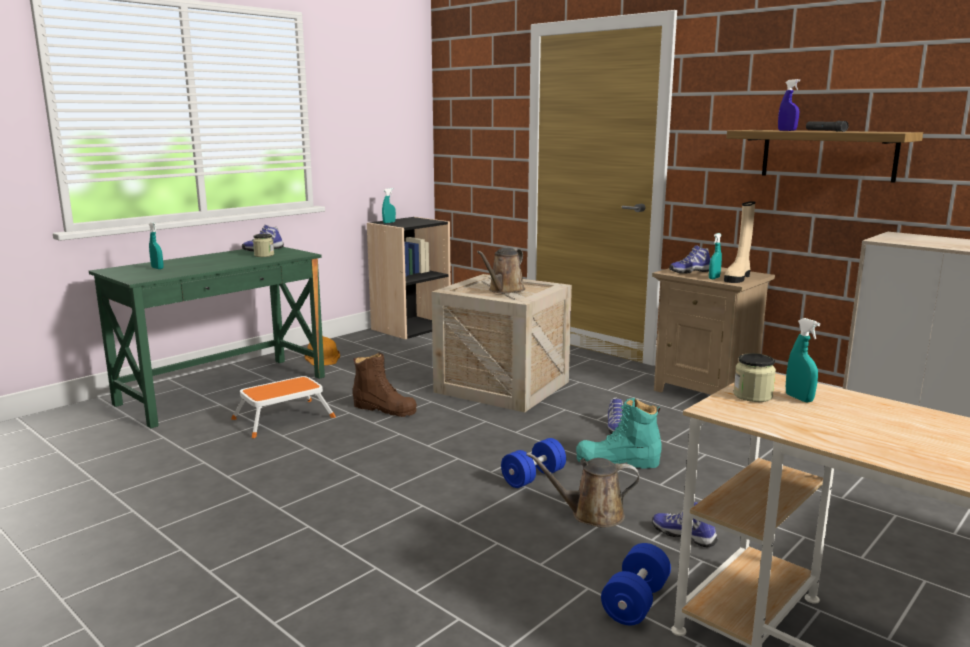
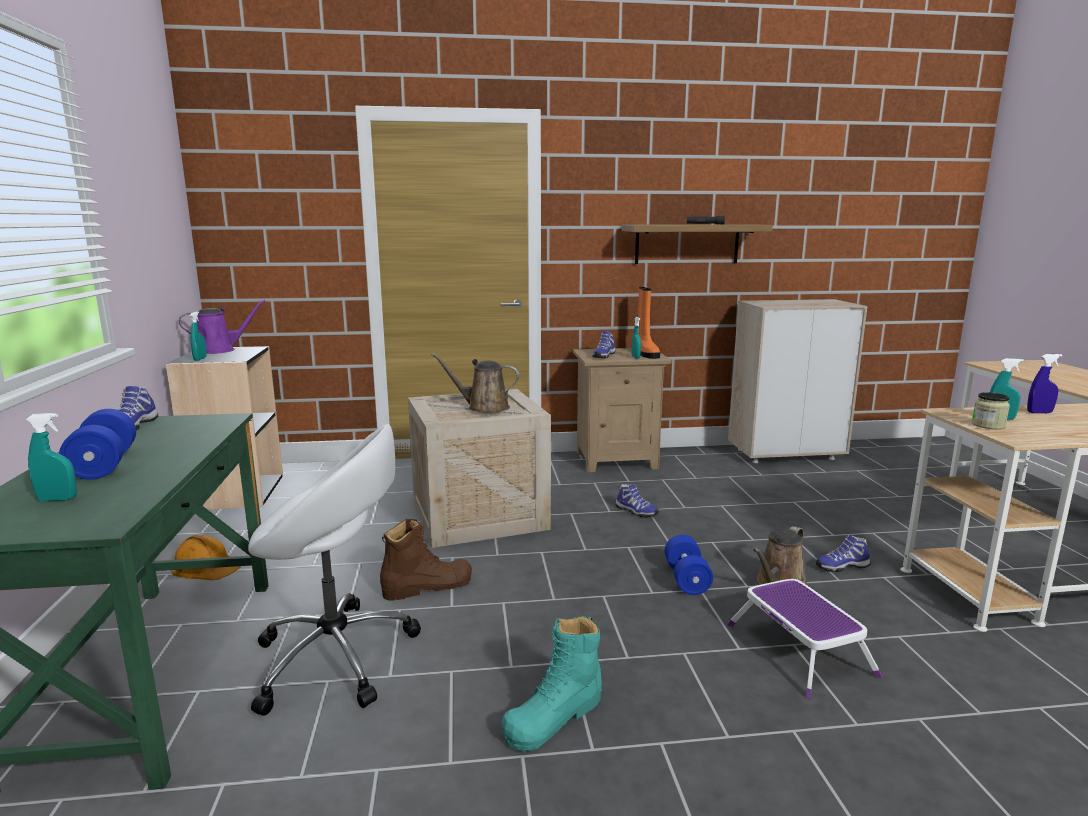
camera: 50 degrees left, 0 degrees up
orange step ladder [231,376,336,438] -> white office chair [248,424,421,716]
jar [253,234,274,257] -> none
brown watering can [477,248,525,294] -> brown watering can turned 120 degrees clockwise [431,353,520,413]
turquoise boot [576,398,662,469] -> turquoise boot moved to [501,616,602,751]
blue dumbbell [601,543,671,626] -> blue dumbbell moved to [59,409,136,480]
beige boot [724,201,755,283] -> orange boot [638,287,660,359]
blue spray bottle [778,79,800,131] -> blue spray bottle moved to [1027,354,1062,413]
none -> purple watering can [179,300,266,354]
none -> purple step ladder [727,579,882,699]

